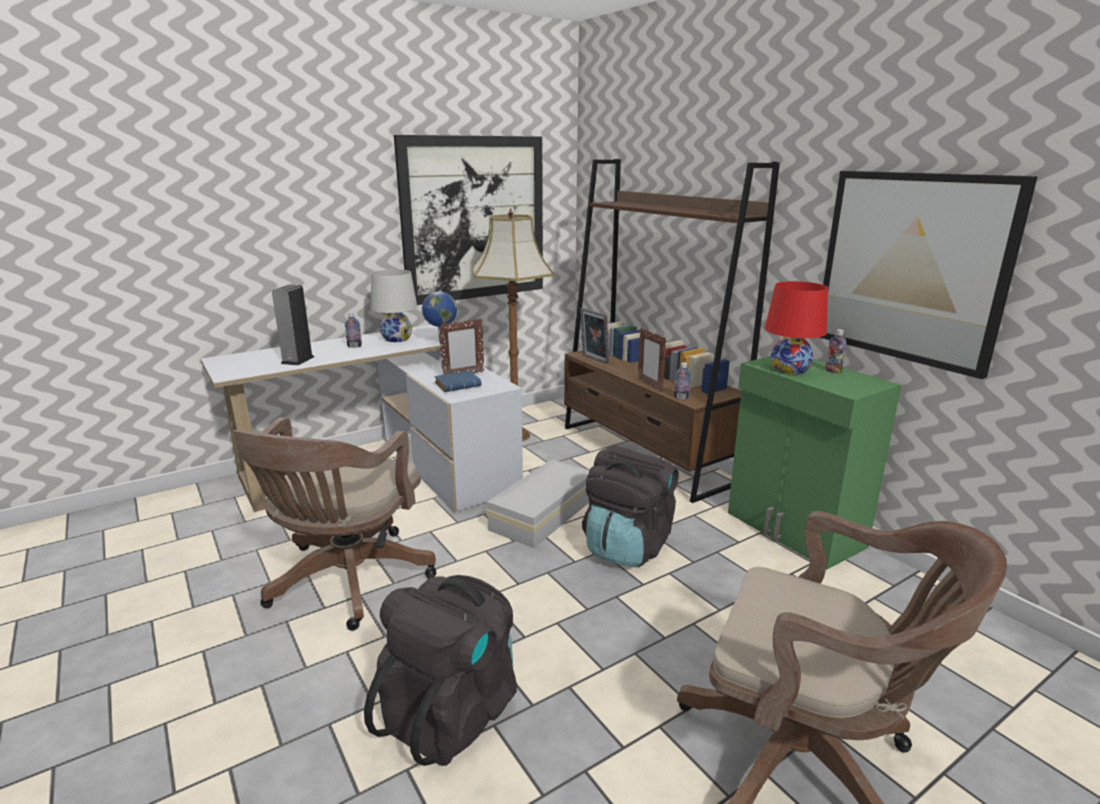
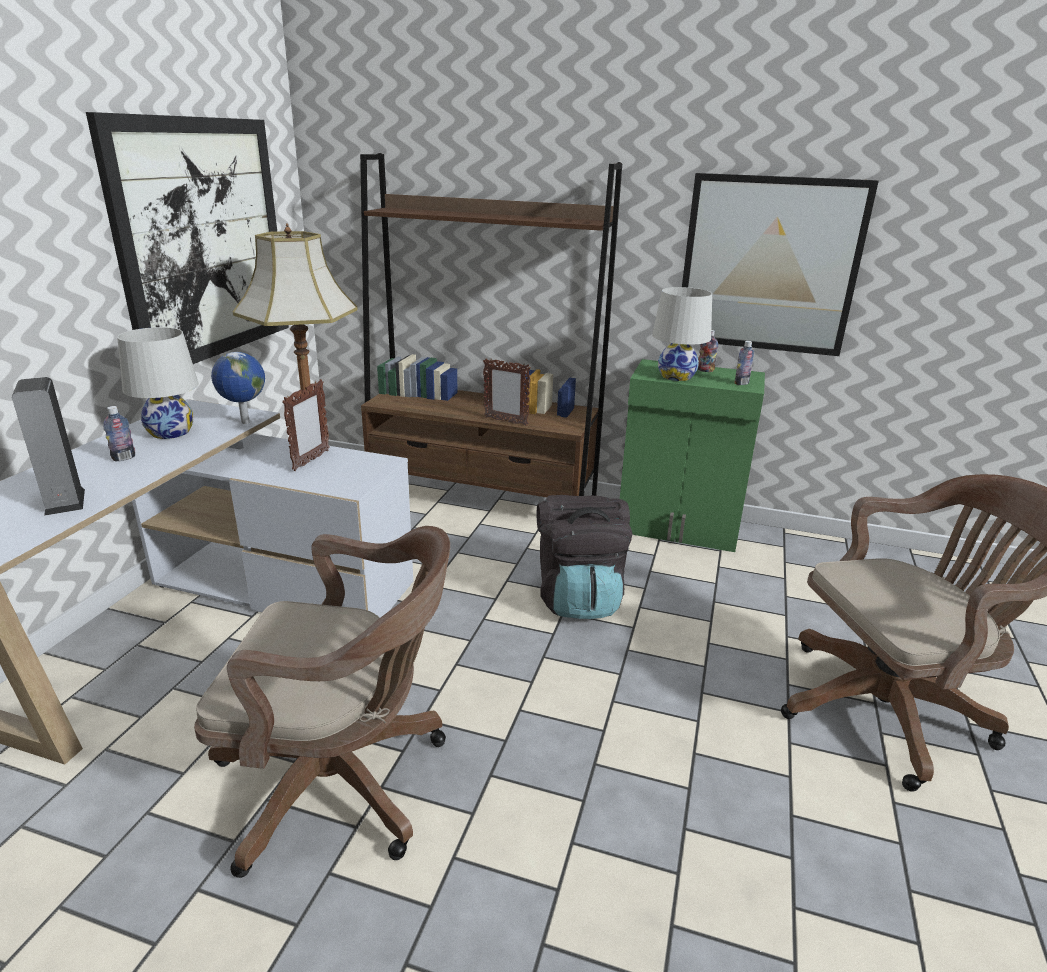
camera: 40 degrees left, 5 degrees up
brown office chair [233,418,436,631] -> brown office chair turned 60 degrees counterclockwise [194,526,450,878]
black backpack [364,575,517,766] -> none
blue book [434,370,481,392] -> none
white storage box [486,459,589,548] -> none
picture frame [580,308,609,364] -> none
bottle [674,362,691,400] -> bottle moved to [734,341,754,385]
red table lamp [765,281,828,375] -> white table lamp [652,287,712,381]

